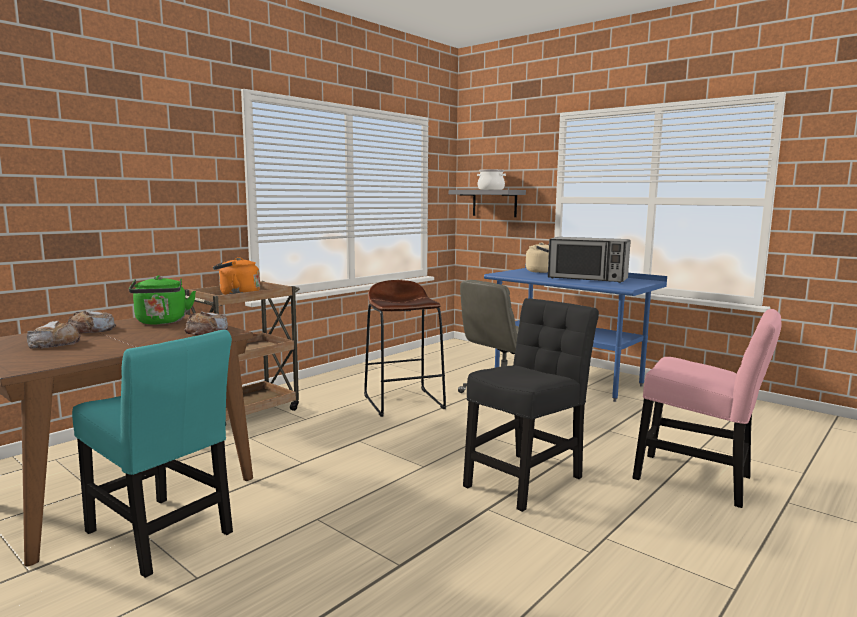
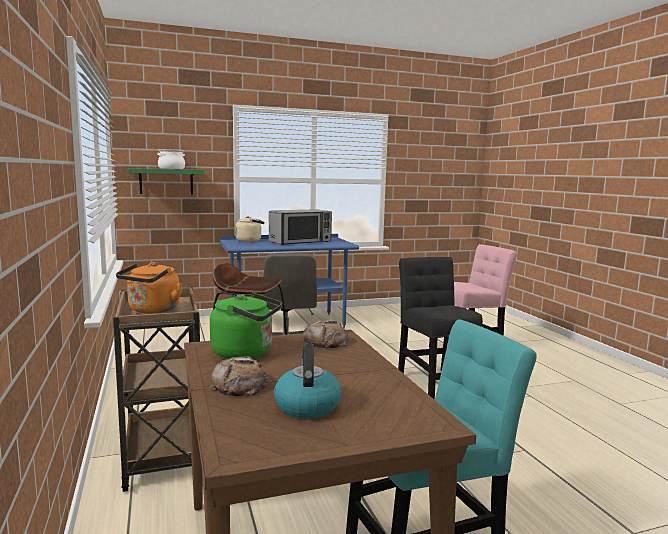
camera: 60 degrees left, 0 degrees up
bread [27,321,81,349] -> kettle [274,344,341,419]
grey shelf [449,190,526,217] -> green shelf [127,168,204,195]

